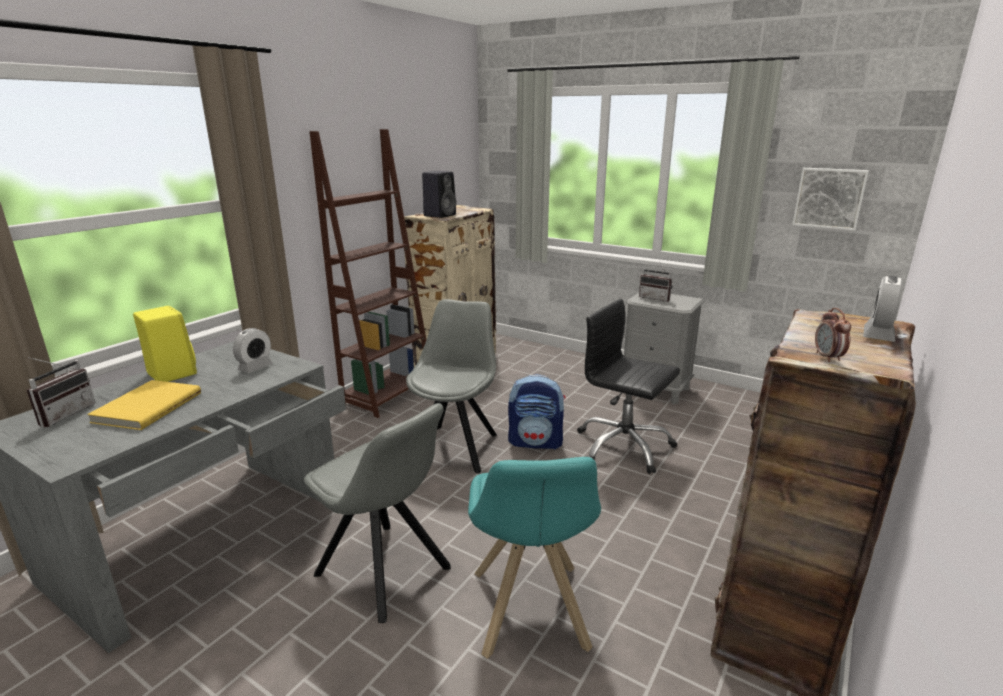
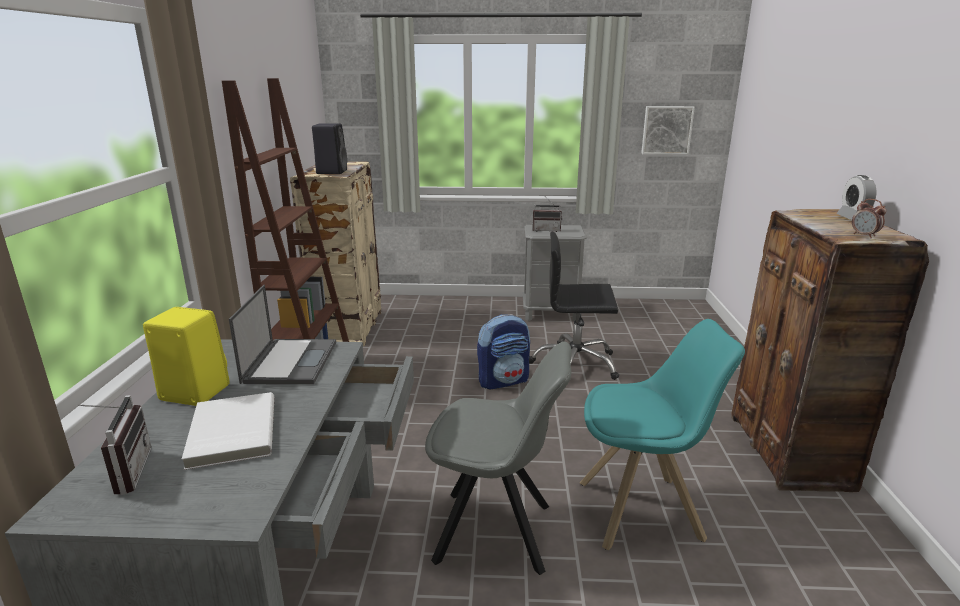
camera: 30 degrees left, 0 degrees up
yellow book [87,380,201,430] -> white book [182,392,274,470]
alarm clock [233,328,273,373] -> laptop [229,285,336,384]
grey chair [406,299,497,474] -> none
turquoise chair [468,457,601,659] -> turquoise chair turned 60 degrees counterclockwise [579,319,745,550]

